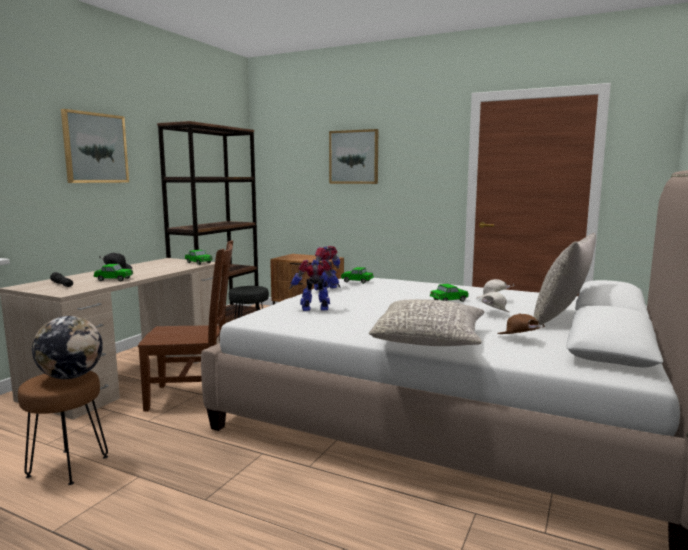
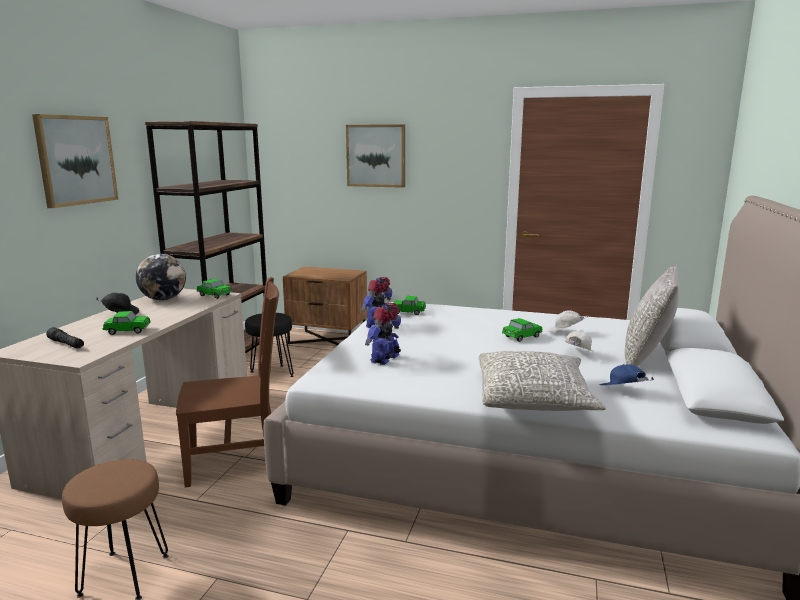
camera: 10 degrees left, 5 degrees up
globe [32,316,103,379] -> globe moved to [136,254,186,300]
toy robot [289,259,341,311] -> toy robot turned 45 degrees counterclockwise [365,303,401,365]
brown cap [498,314,545,334] -> blue cap [600,364,654,385]

